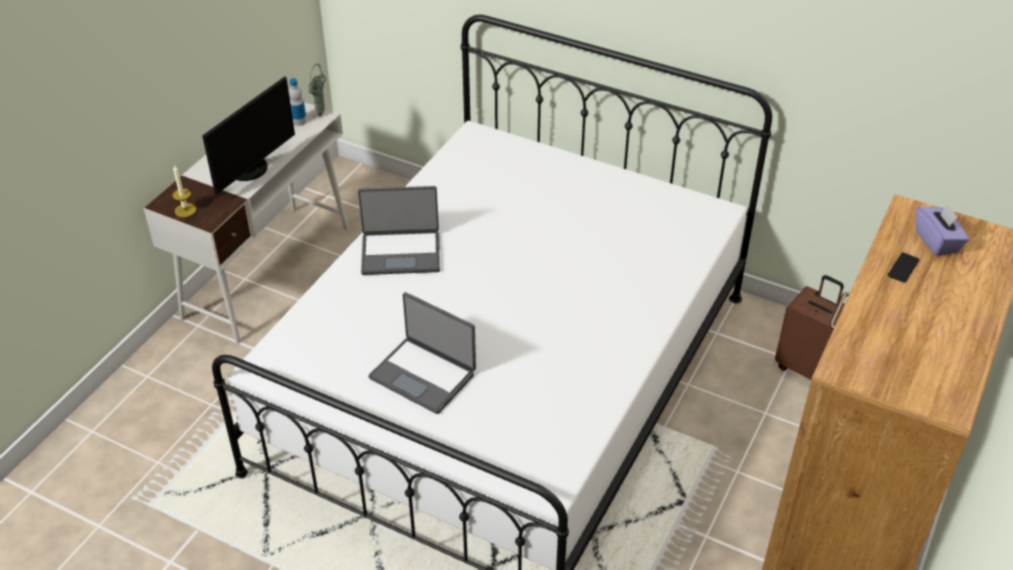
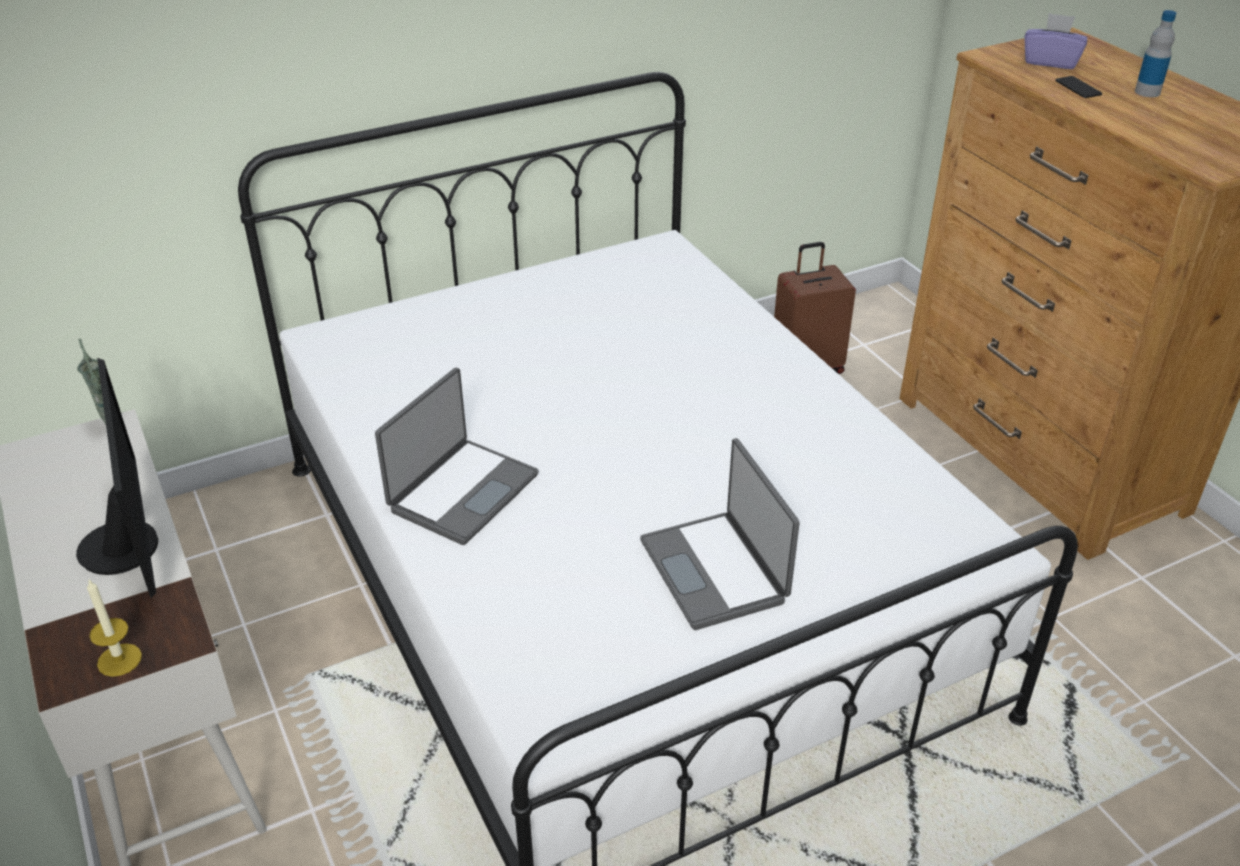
camera: 55 degrees left, 5 degrees down
bottle [289,78,307,126] -> bottle moved to [1135,10,1176,97]
laptop [368,292,476,414] -> laptop turned 90 degrees clockwise [640,438,800,630]

